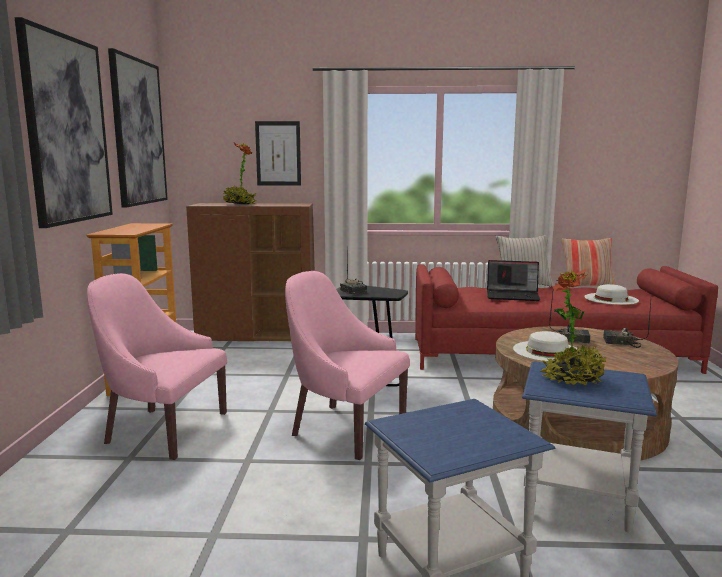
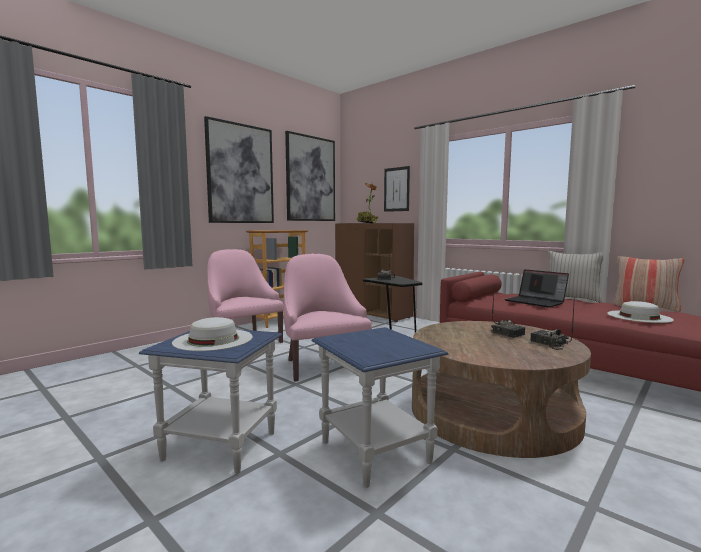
camera: 40 degrees right, 5 degrees down
white hat [513,331,578,362] -> white hat moved to [172,317,253,351]
potted plant [539,268,606,385] -> none

